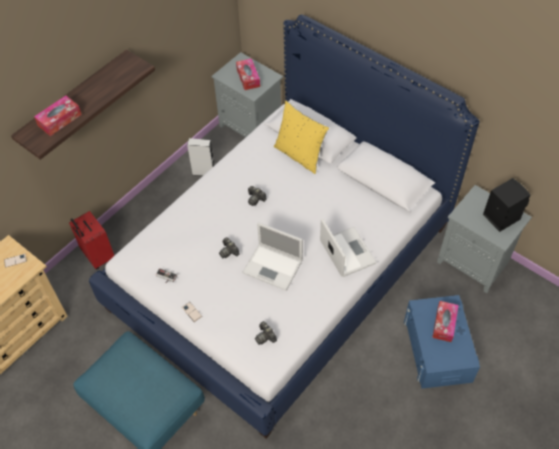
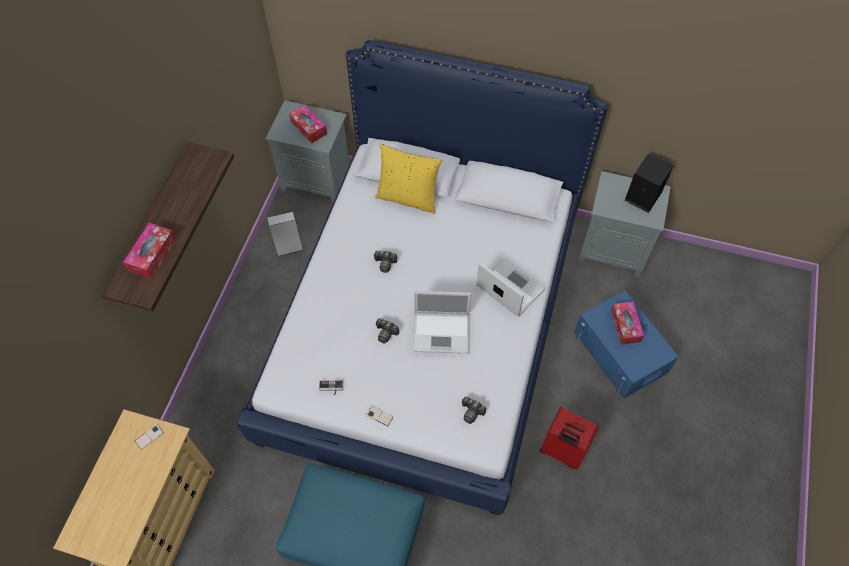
camera: 25 degrees left, 5 degrees up
red suitcase [69,211,114,270] -> red suitcase moved to [540,407,599,470]

